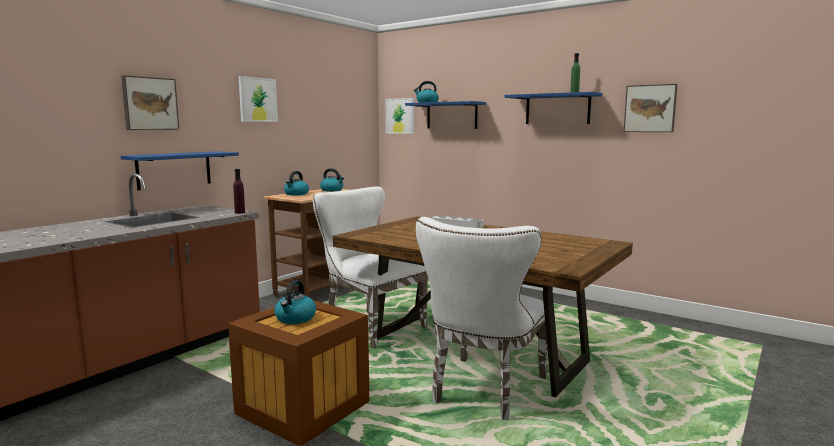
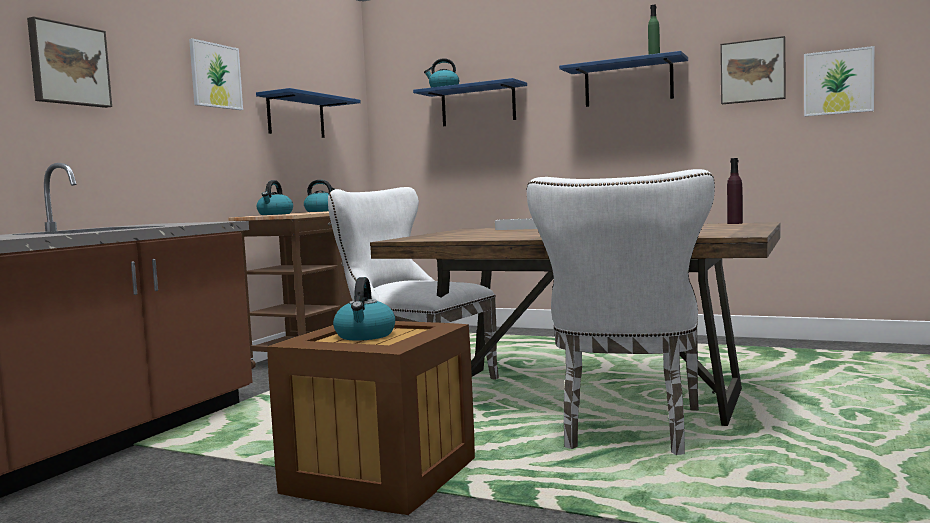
camera: 10 degrees left, 5 degrees down
blue shelf [121,151,239,190] -> blue shelf moved to [256,88,361,138]
purple bottle [233,169,245,214] -> purple bottle moved to [727,158,743,224]
picture [385,98,414,134] -> picture moved to [804,46,874,117]

